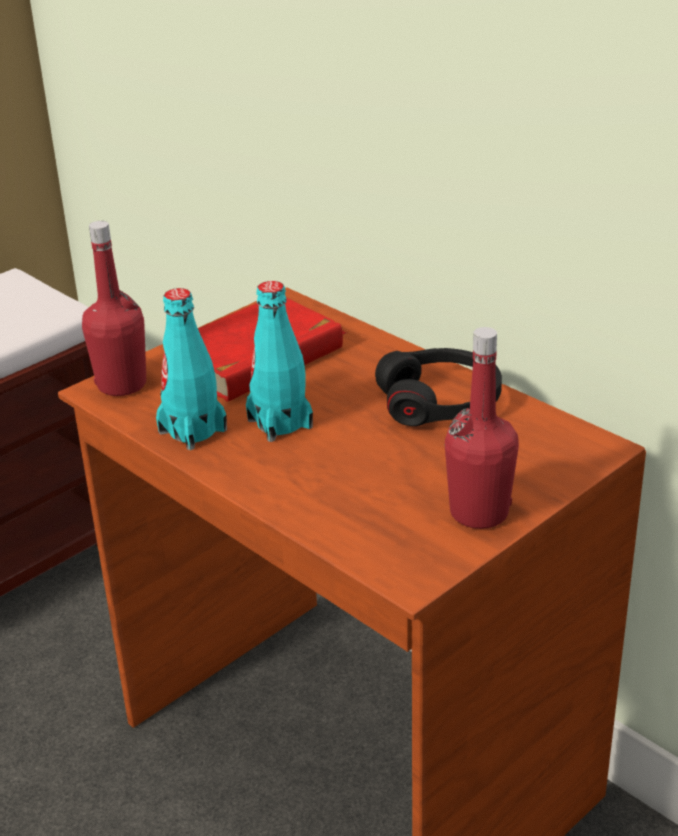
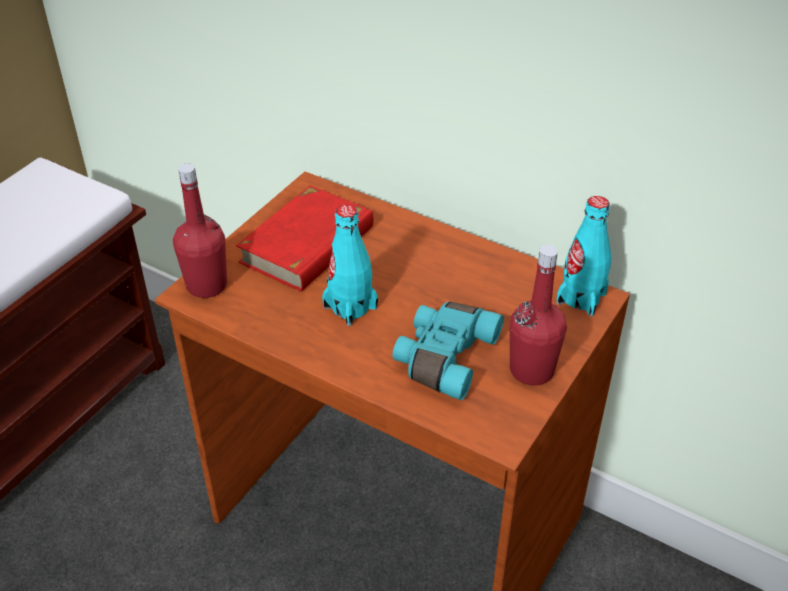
camera: 15 degrees left, 10 degrees up
turquoise bottle [156,288,227,450] -> turquoise bottle moved to [556,196,611,316]
black headphones [375,348,502,426] -> none
none -> turquoise binoculars [392,302,504,400]

